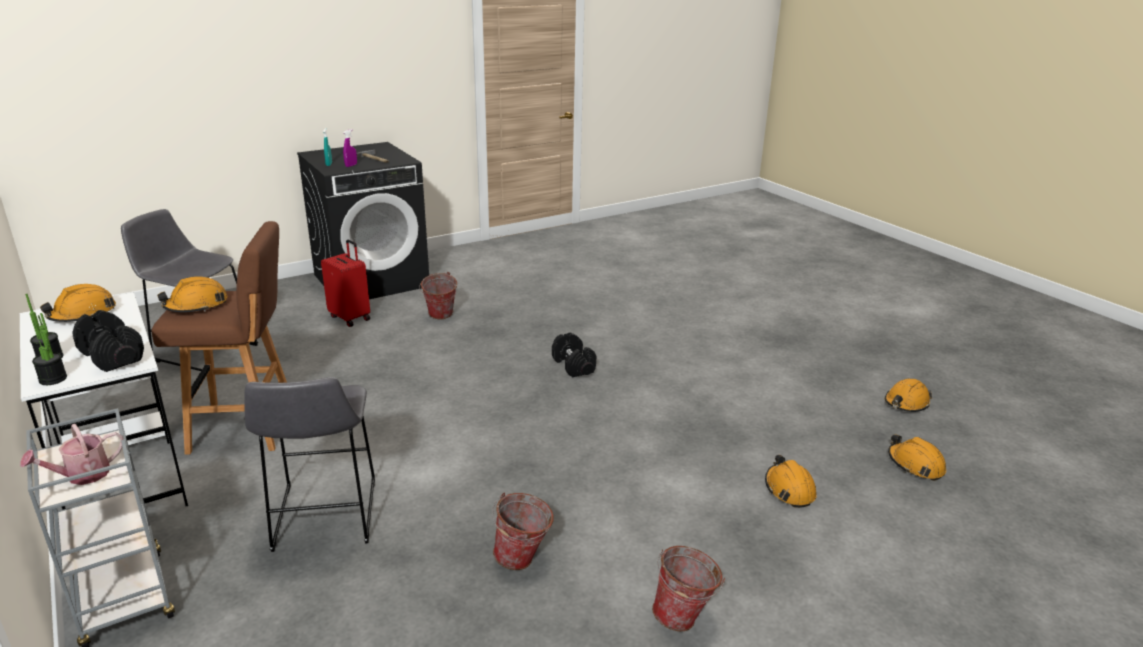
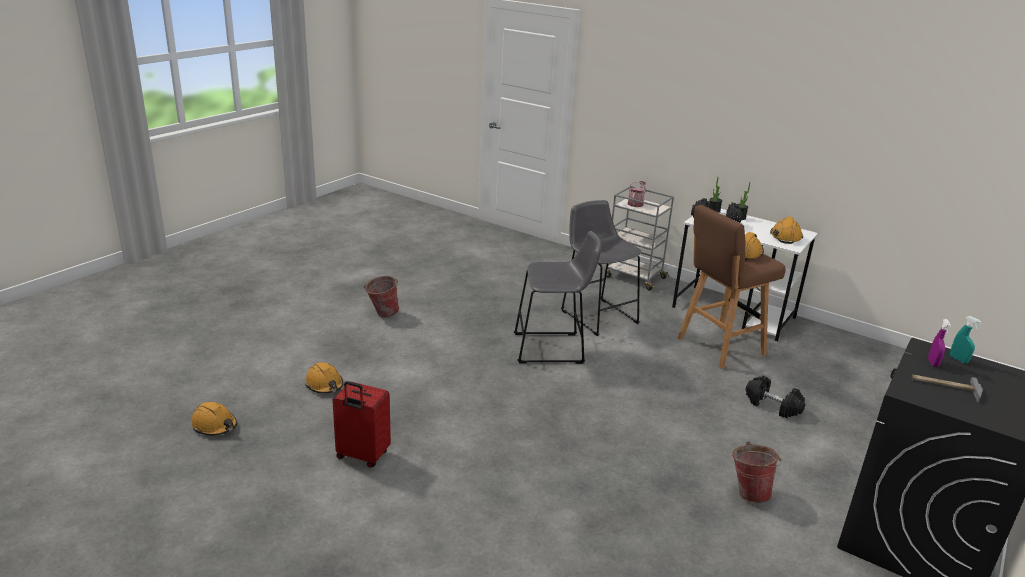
camera: 155 degrees right, 0 degrees up
grey stool [121,209,259,371] -> grey stool moved to [514,231,602,364]
red suitcase [321,240,370,327] -> red suitcase moved to [332,381,391,467]
bucket [492,493,554,570] -> none
black dumbbell [552,332,596,378] -> black dumbbell moved to [746,375,806,418]
orange hard hat [885,379,932,412] -> none

